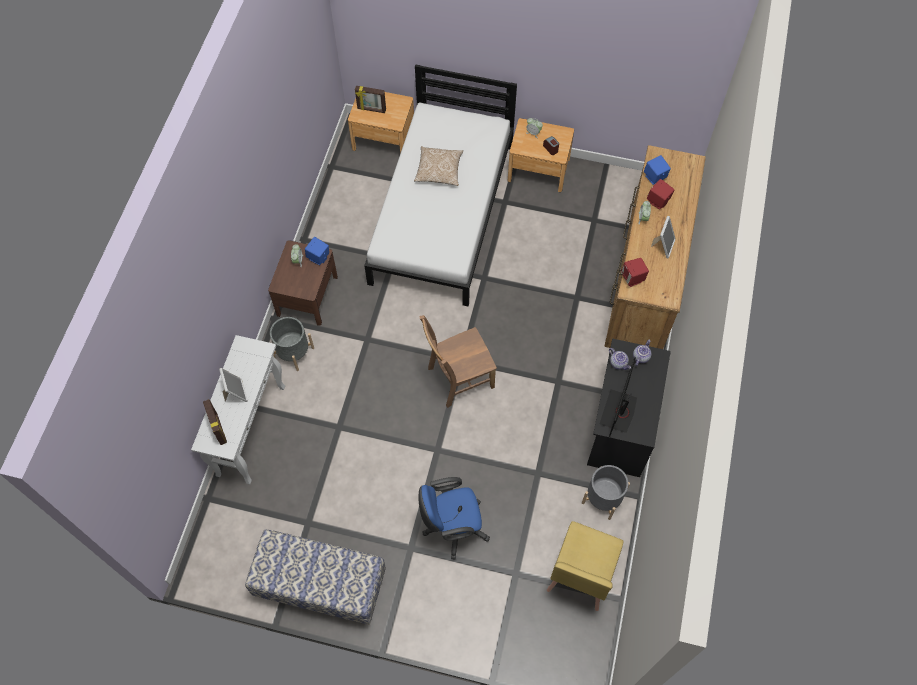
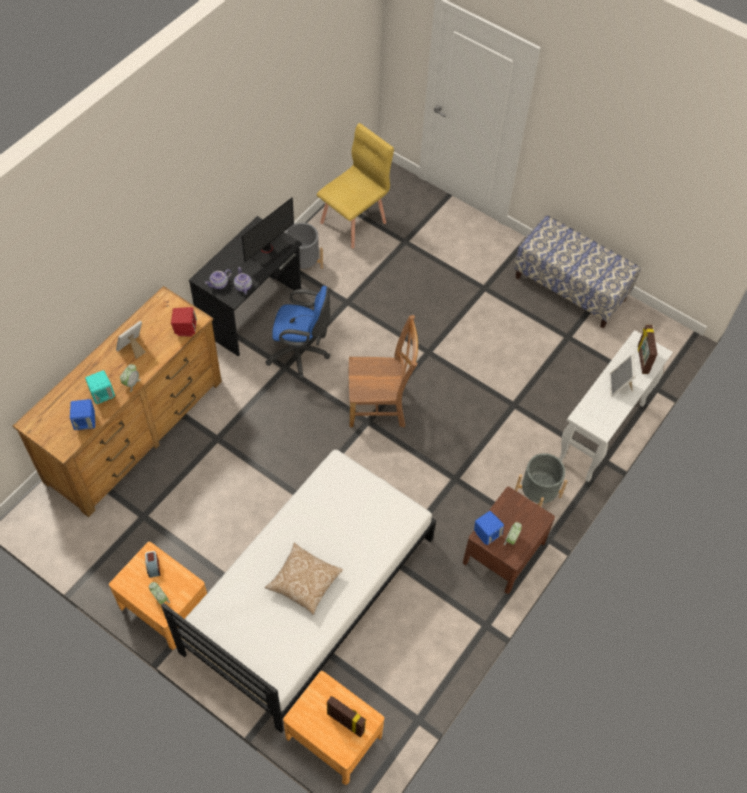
camera: 160 degrees left, 5 degrees down
blue office chair [419,477,490,559] -> blue office chair moved to [265,286,330,379]
red speaker [647,179,674,209] -> turquoise speaker [85,370,115,404]

